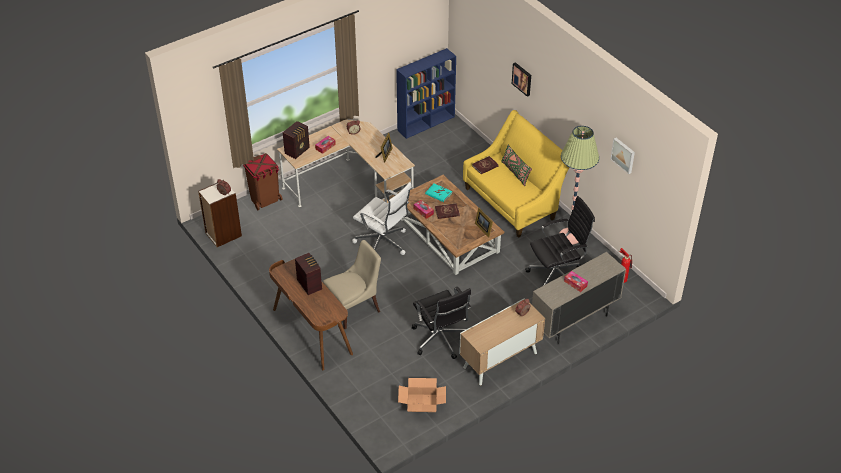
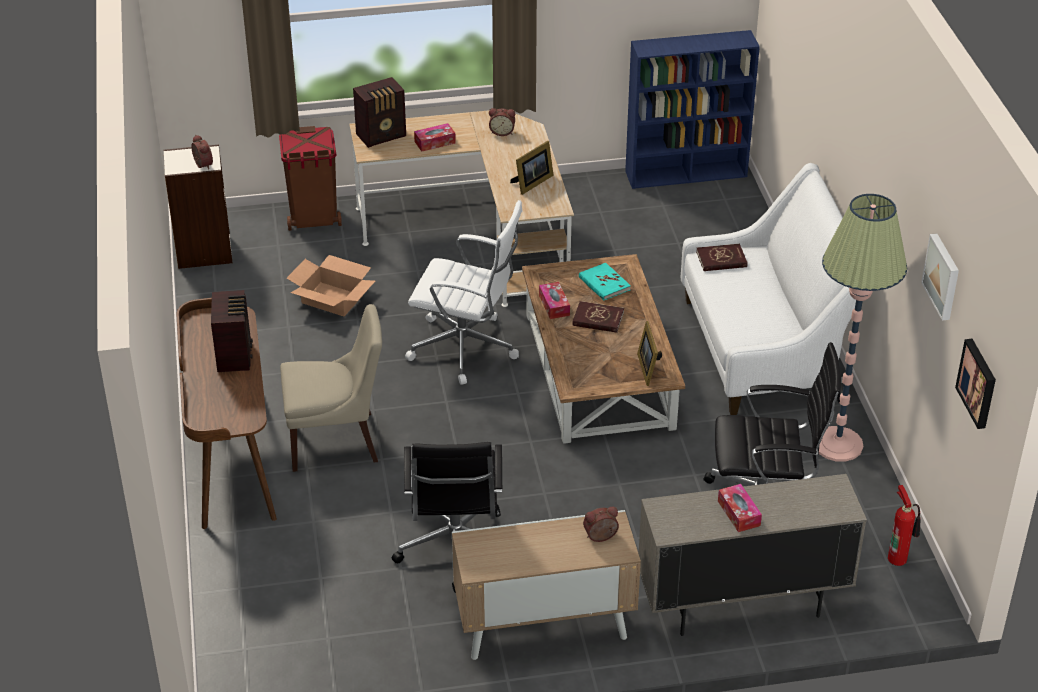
camera: 25 degrees right, 5 degrees down
white office chair [352,182,412,255] -> white office chair turned 45 degrees counterclockwise [405,200,523,385]
cardboard box [398,378,446,412] -> cardboard box moved to [286,255,375,316]
yellow sofa [463,110,569,238] -> white sofa [681,163,856,415]
green pillow [501,145,532,186] -> none
picture [512,62,531,97] -> picture moved to [955,339,996,429]

